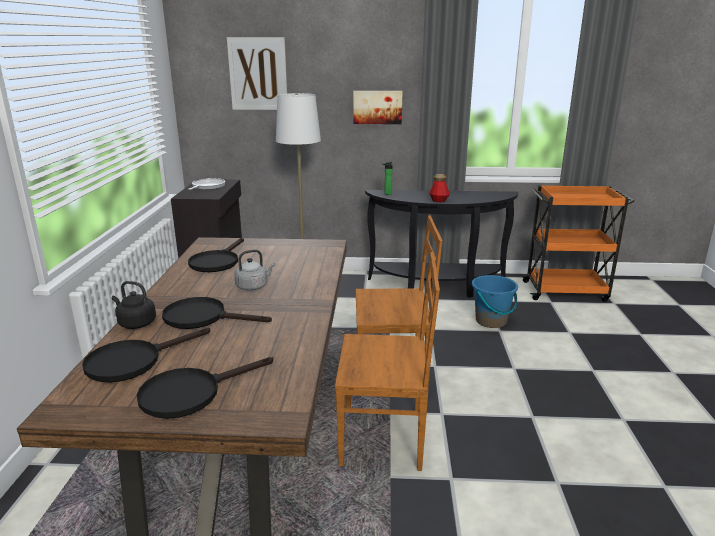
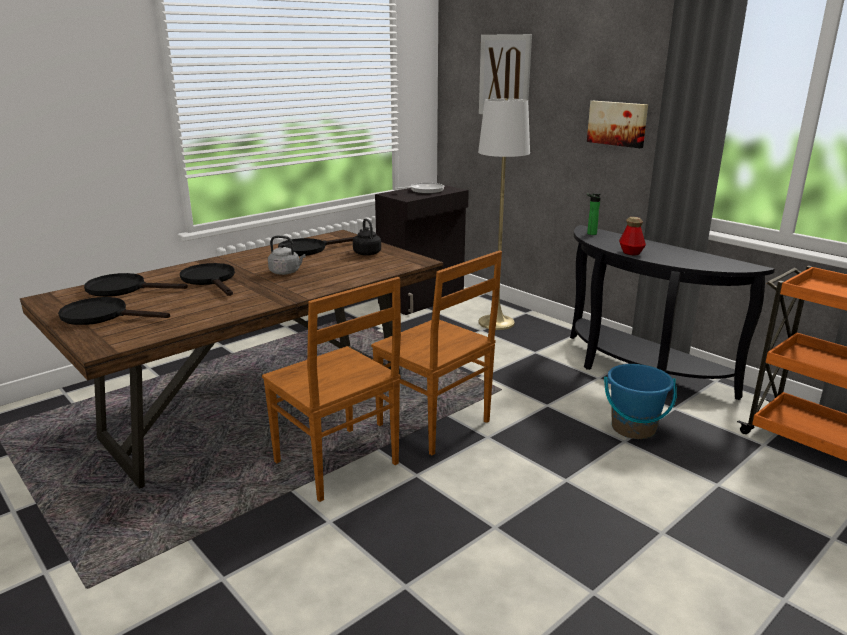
camera: 45 degrees right, 0 degrees up
black kettle [112,281,156,329] -> black kettle moved to [353,218,381,256]

